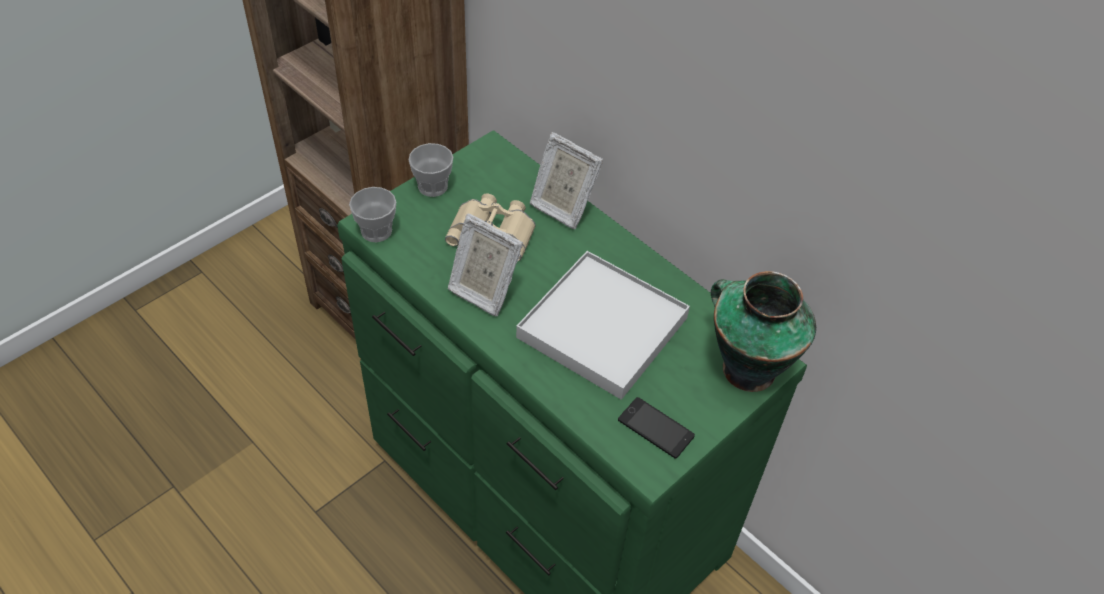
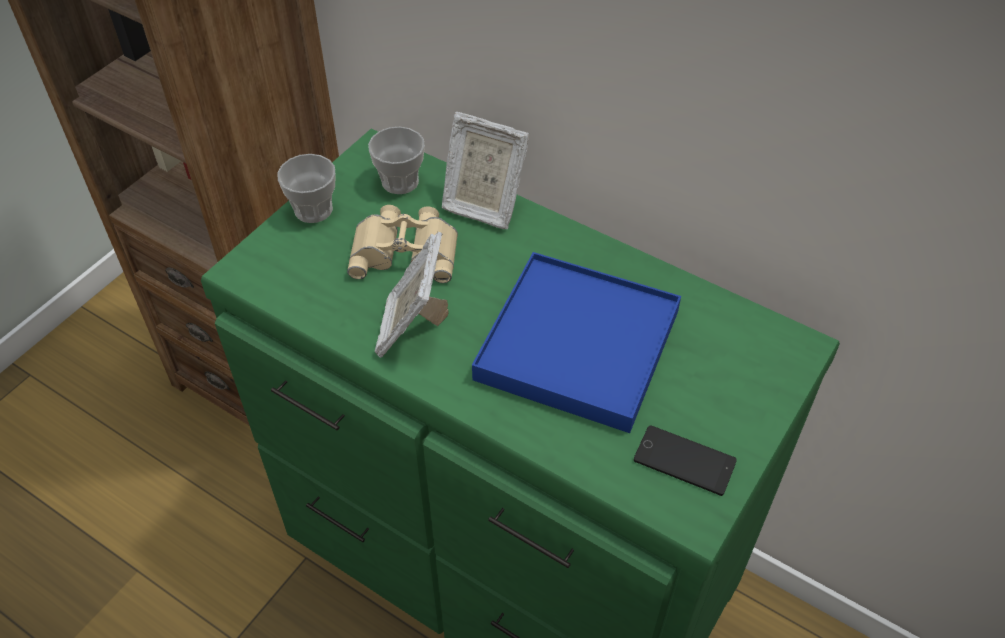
camera: 10 degrees left, 0 degrees up
cup [349,187,396,242] -> cup moved to [368,127,425,194]
picture frame [448,213,523,316] -> picture frame turned 75 degrees clockwise [375,232,449,358]
white tray [516,251,690,400] -> blue tray [472,252,681,433]
vase [711,271,816,392] -> none

